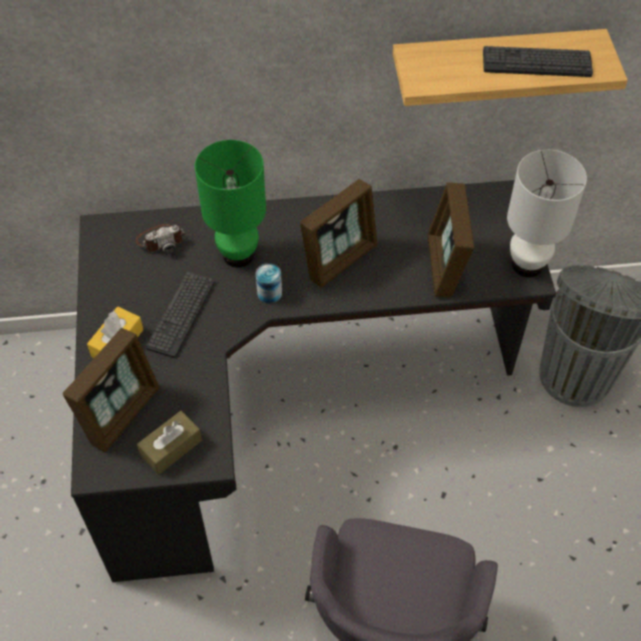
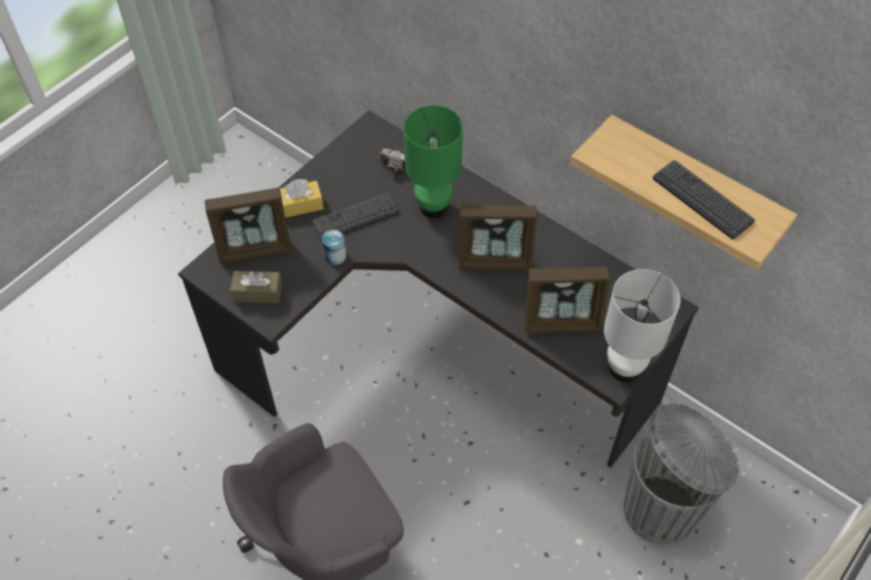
camera: 45 degrees right, 0 degrees up
can [256,263,282,303] -> can moved to [322,229,347,265]
picture frame [427,182,474,298] -> picture frame turned 135 degrees counterclockwise [524,267,610,333]

